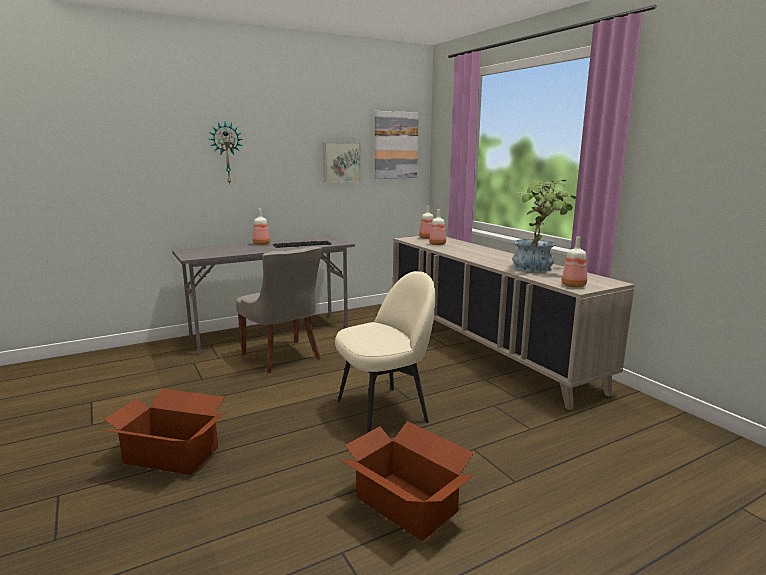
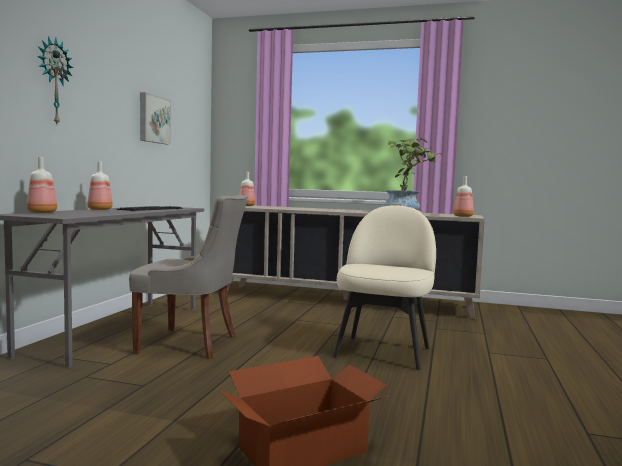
camera: 45 degrees left, 10 degrees down
cardboard box [339,421,475,541] -> none
picture [375,111,419,179] -> none
bottle [429,209,446,245] -> bottle moved to [27,157,57,213]

